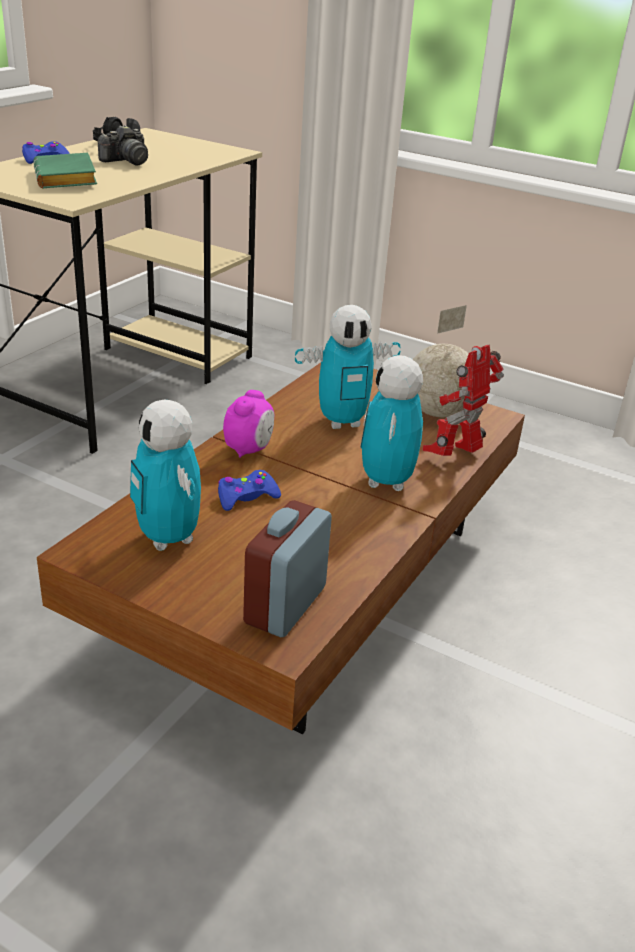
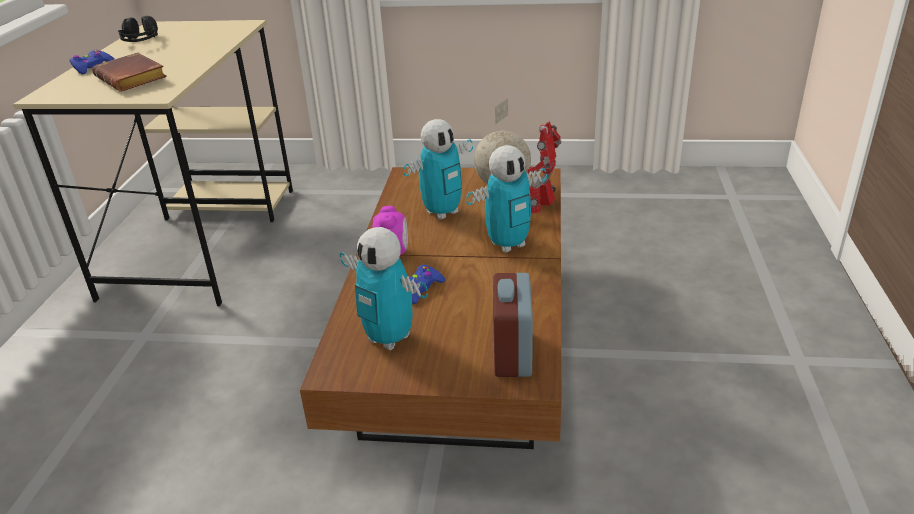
camera: 20 degrees left, 0 degrees up
green book [33,153,97,188] -> brown book [92,52,167,92]
camera [98,125,148,166] -> none
toy robot [360,355,423,491] -> toy robot turned 105 degrees counterclockwise [466,145,547,253]

